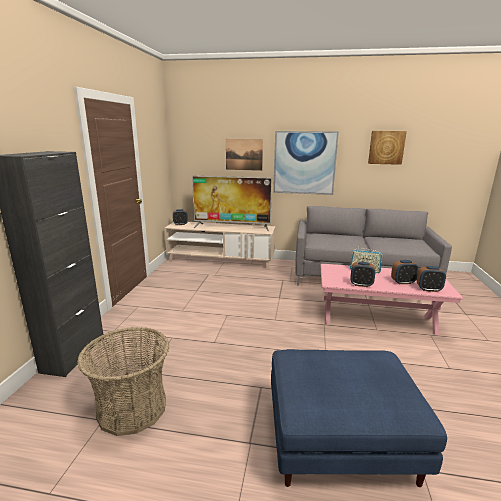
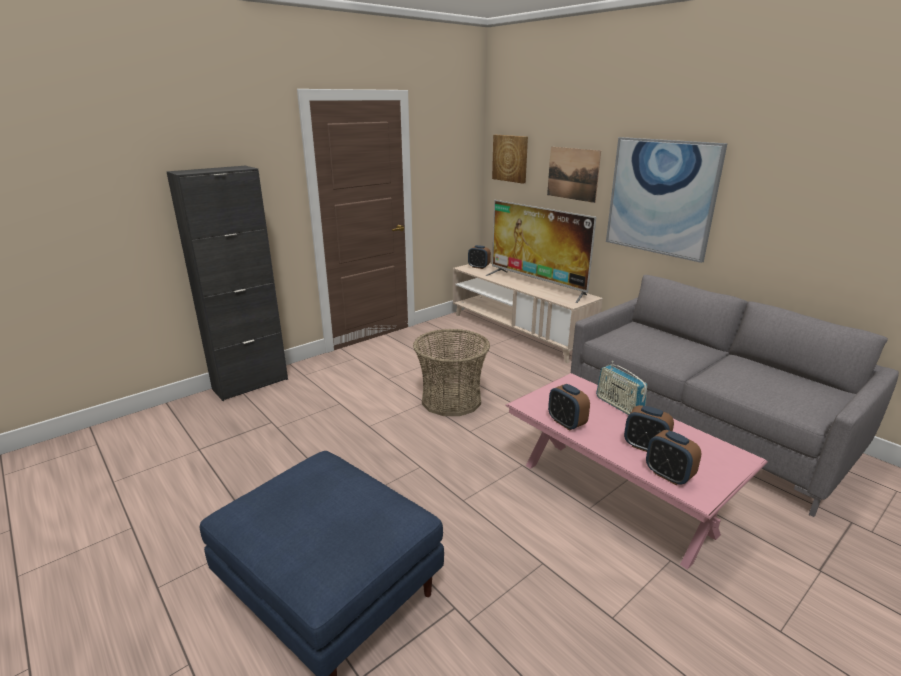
camera: 40 degrees right, 5 degrees up
basket [77,327,169,436] -> basket moved to [413,329,490,416]
picture [368,131,407,165] -> picture moved to [492,135,528,183]

